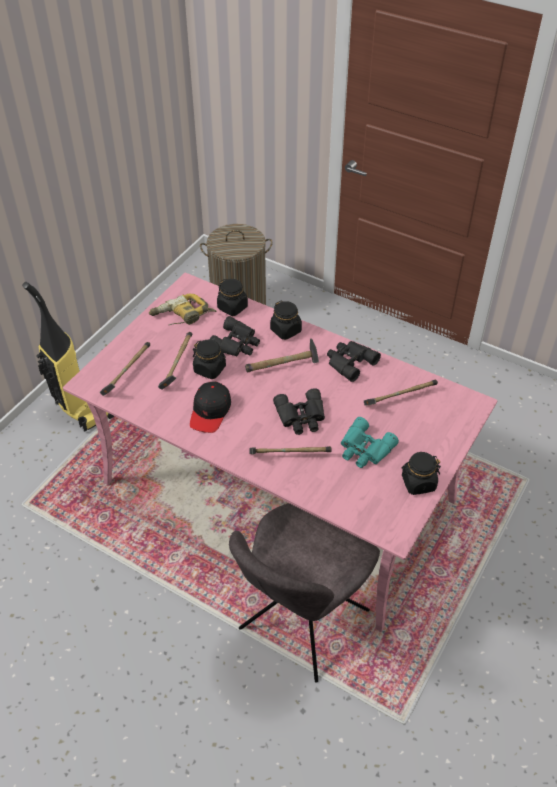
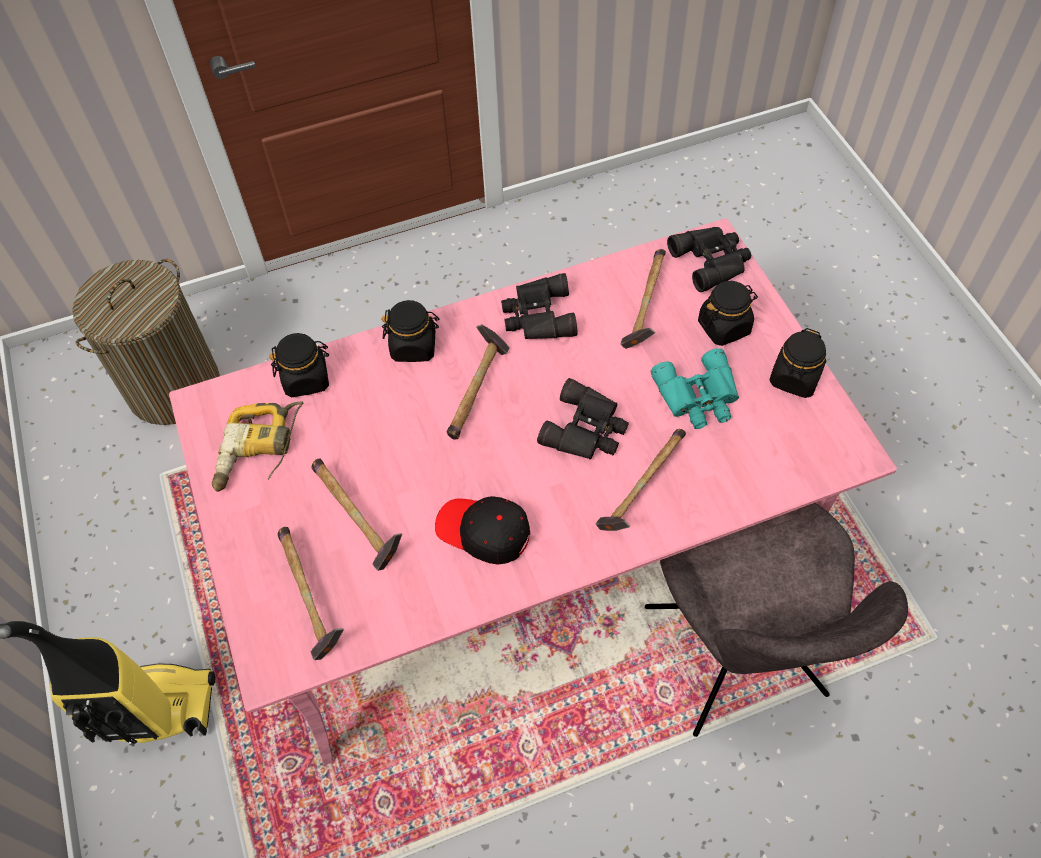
camera: 50 degrees left, 10 degrees up
black cap [190,382,231,433] -> black cap turned 150 degrees clockwise [435,496,530,565]
black jar [193,339,226,379] -> black jar moved to [698,281,758,346]
black binoculars [209,316,260,356] -> black binoculars moved to [667,227,751,292]

